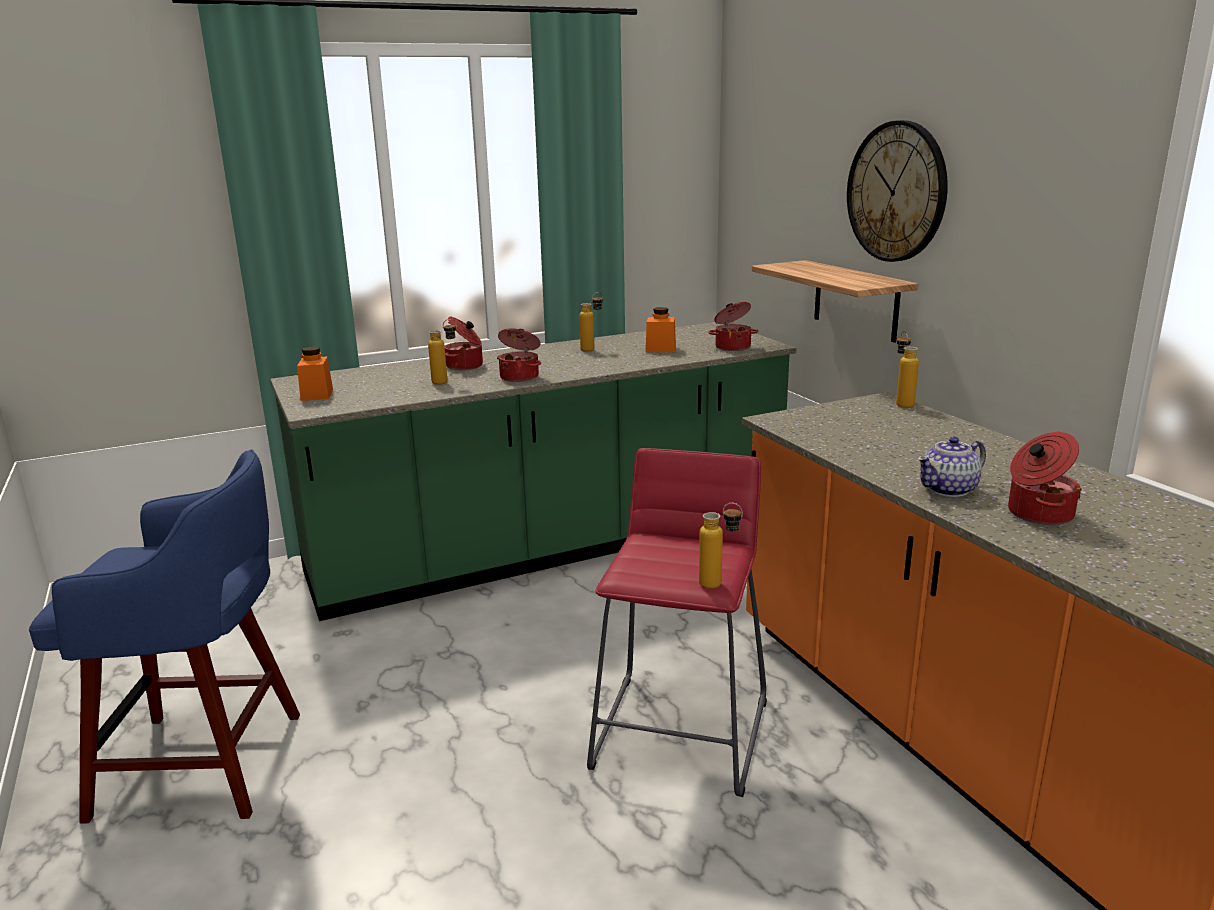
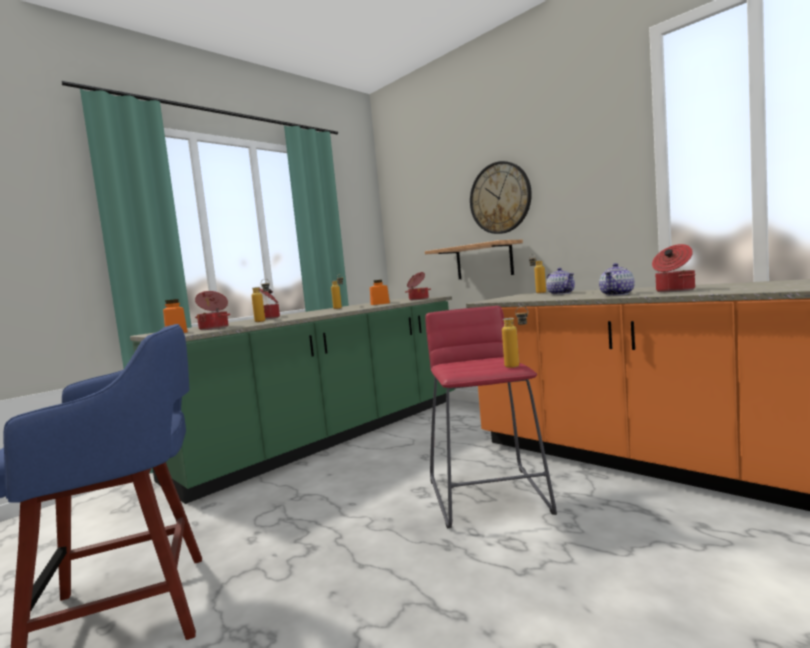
camera: 20 degrees left, 15 degrees down
cooking pot [497,329,541,382] -> cooking pot moved to [195,291,230,330]
none -> teapot [546,268,575,295]

